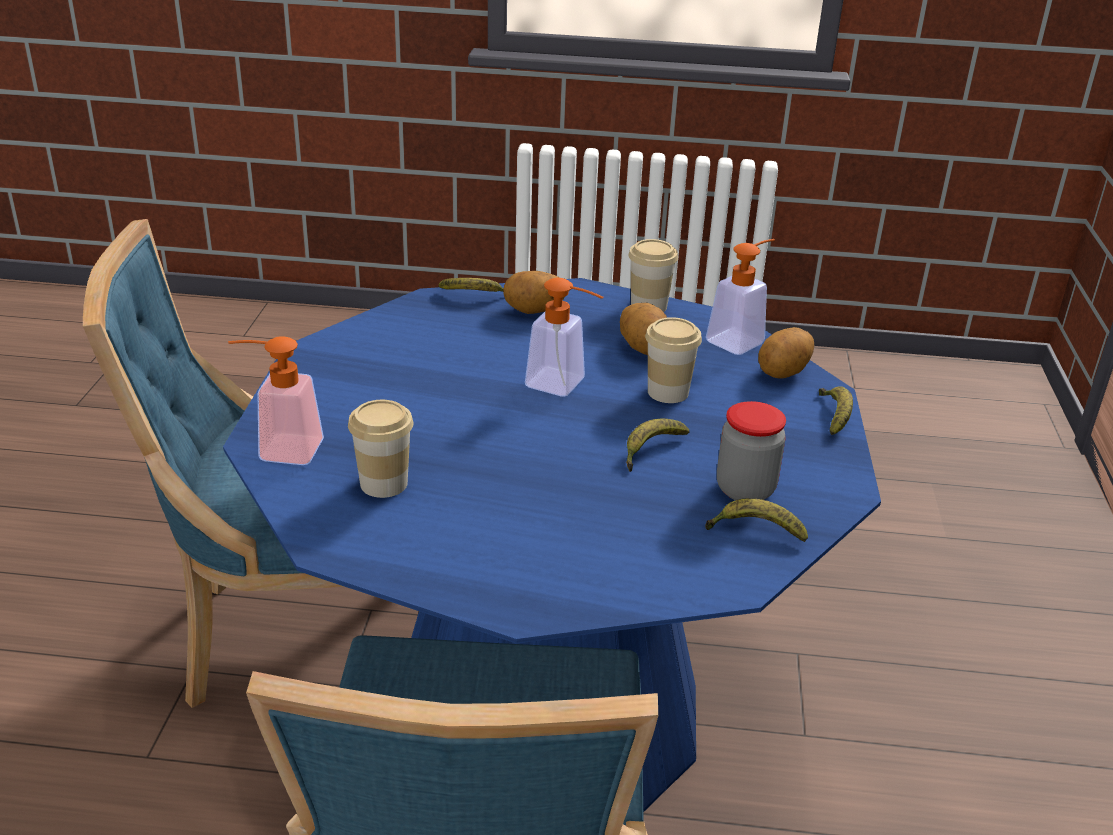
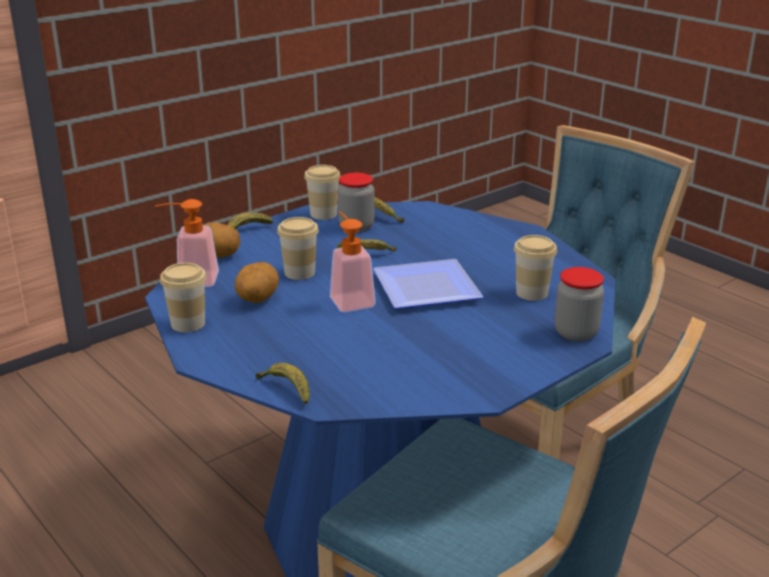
camera: 135 degrees left, 5 degrees down
soap dispenser [228,336,324,465] -> jar [554,267,604,341]
potato [503,271,565,314] -> none
none -> cup [304,165,341,220]
none -> plate [373,259,483,309]

